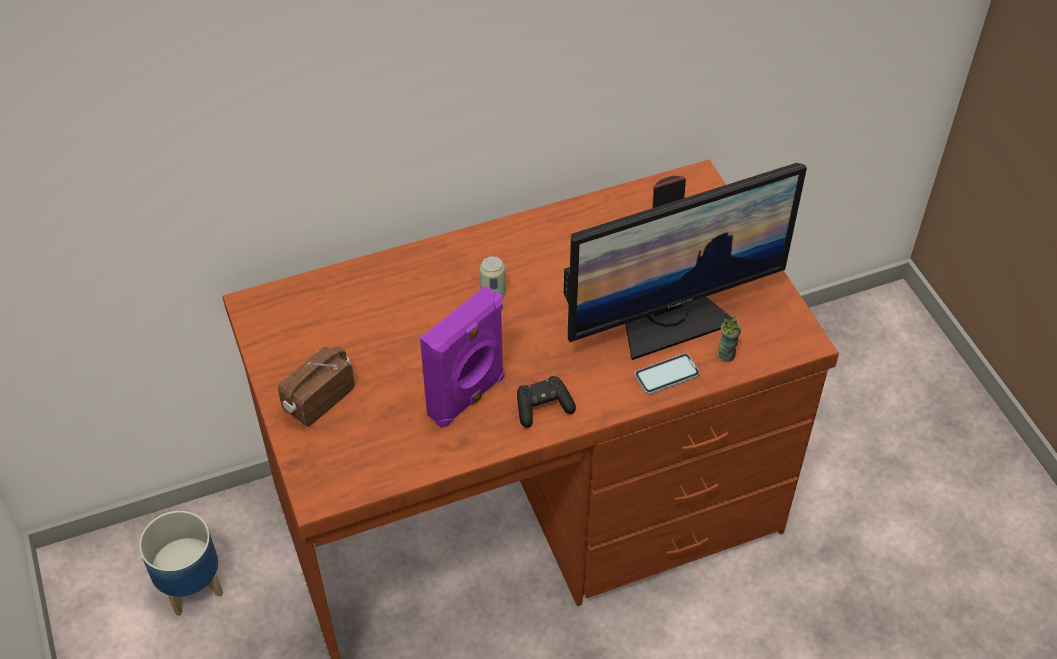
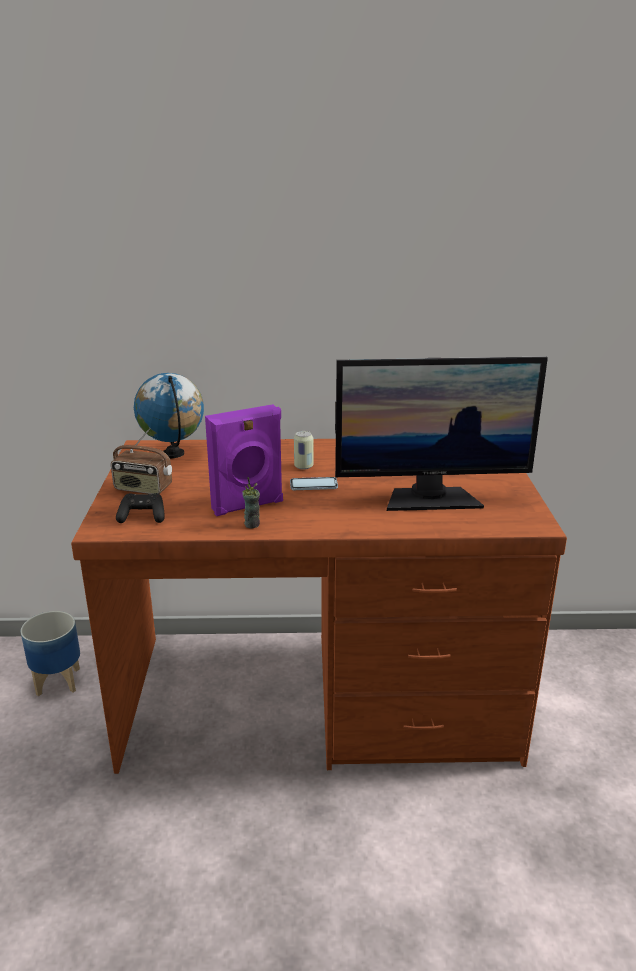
camera: 20 degrees right, 25 degrees down
radio [278,347,355,426] -> radio turned 135 degrees counterclockwise [111,428,172,494]
black game controller [517,376,576,428] -> black game controller moved to [116,493,165,523]
phone [635,353,700,395] -> phone moved to [290,477,338,490]
cup [716,312,741,362] -> cup moved to [242,477,260,528]
none -> globe [134,373,204,458]

